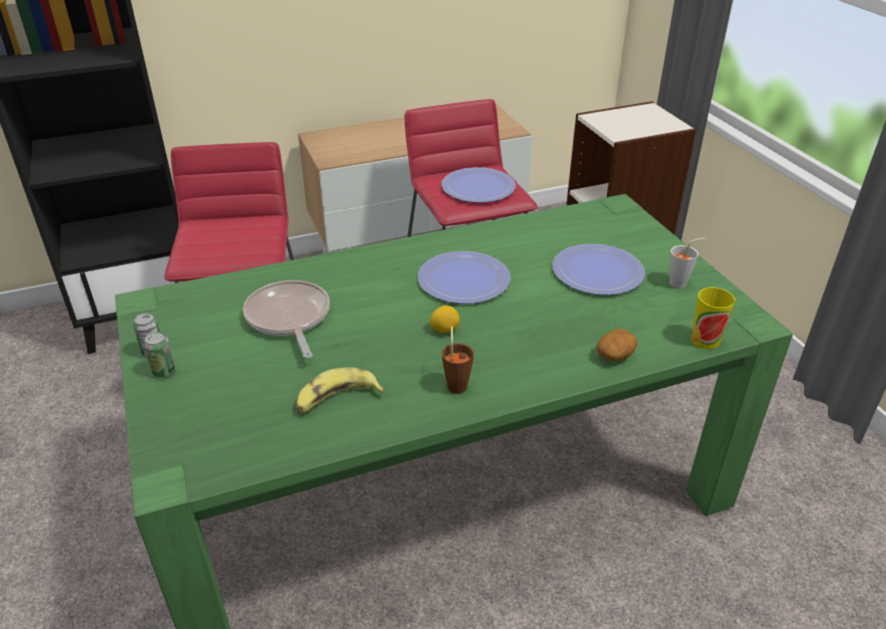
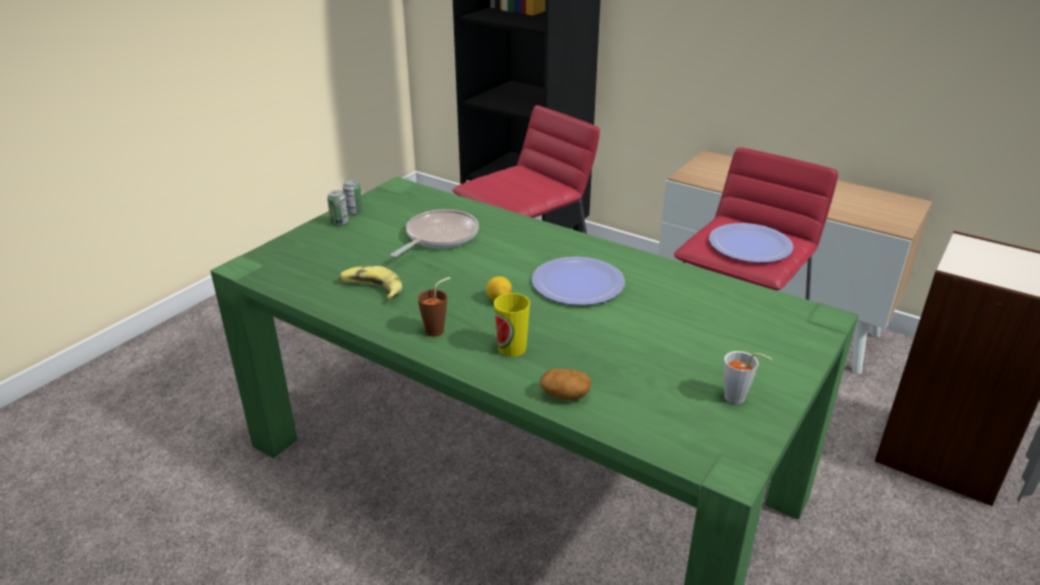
camera: 55 degrees right, 5 degrees down
plate [552,244,645,295] -> none
cup [692,287,735,349] -> cup moved to [494,293,530,357]

